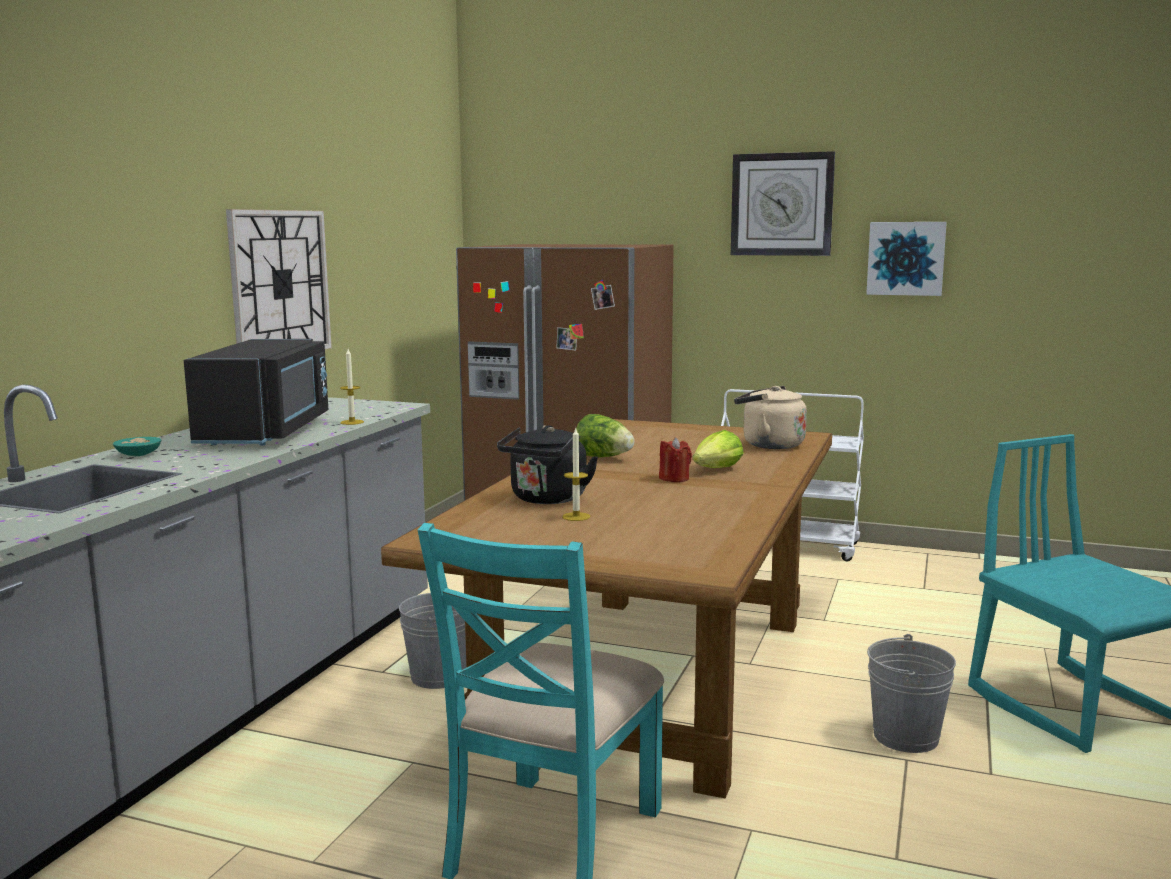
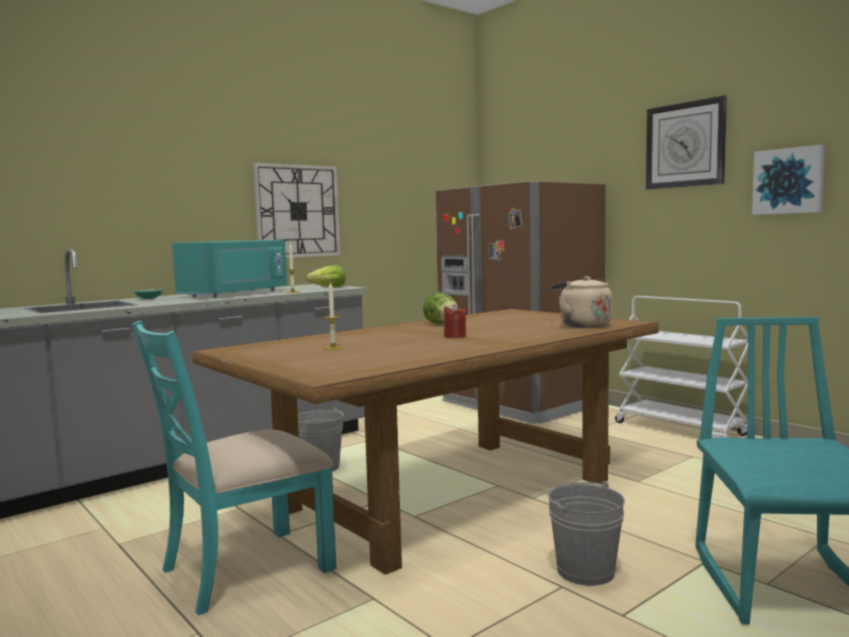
camera: 30 degrees right, 5 degrees down
black microwave [184,339,328,445] -> turquoise microwave [172,240,287,298]
black kettle [497,425,598,504] -> none
lettuce [693,430,744,468] -> lettuce moved to [306,265,346,288]

